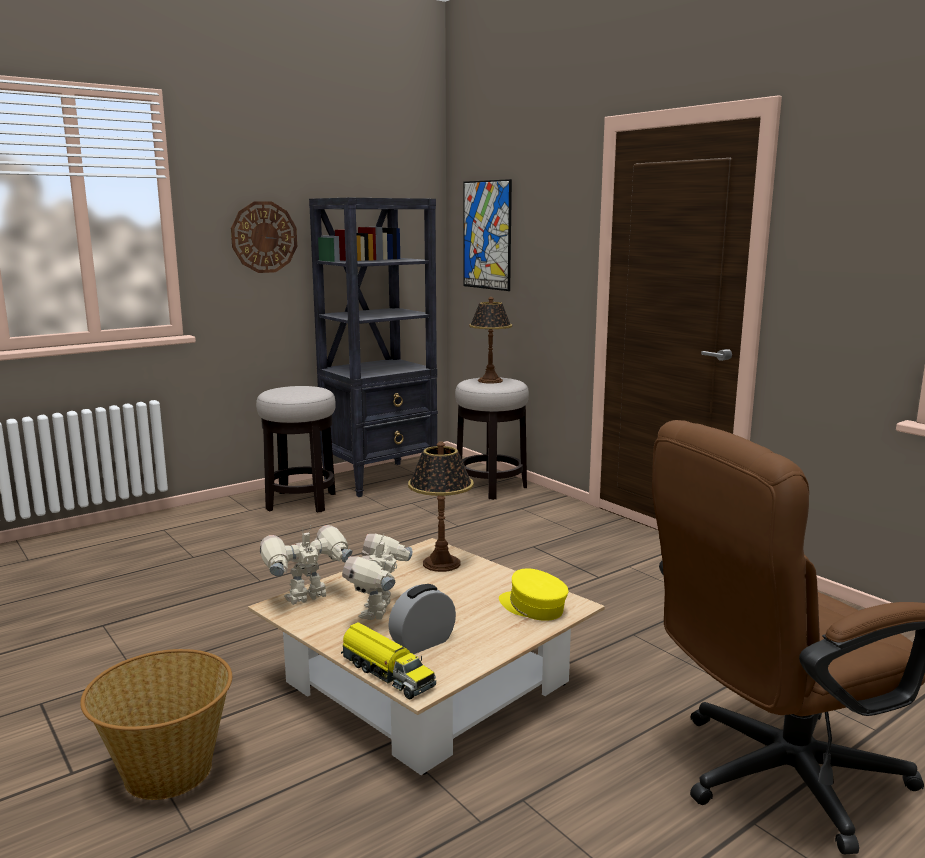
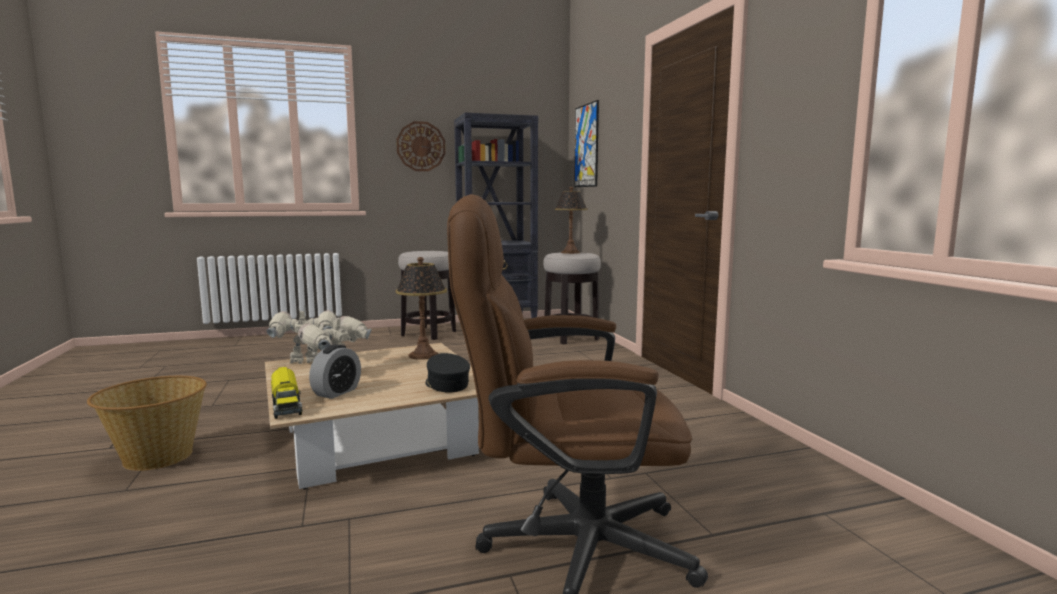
camera: 20 degrees right, 5 degrees down
alarm clock [388,584,456,654] -> alarm clock turned 135 degrees clockwise [309,345,361,399]
yellow cap [499,568,568,621] -> black cap [426,353,470,393]

